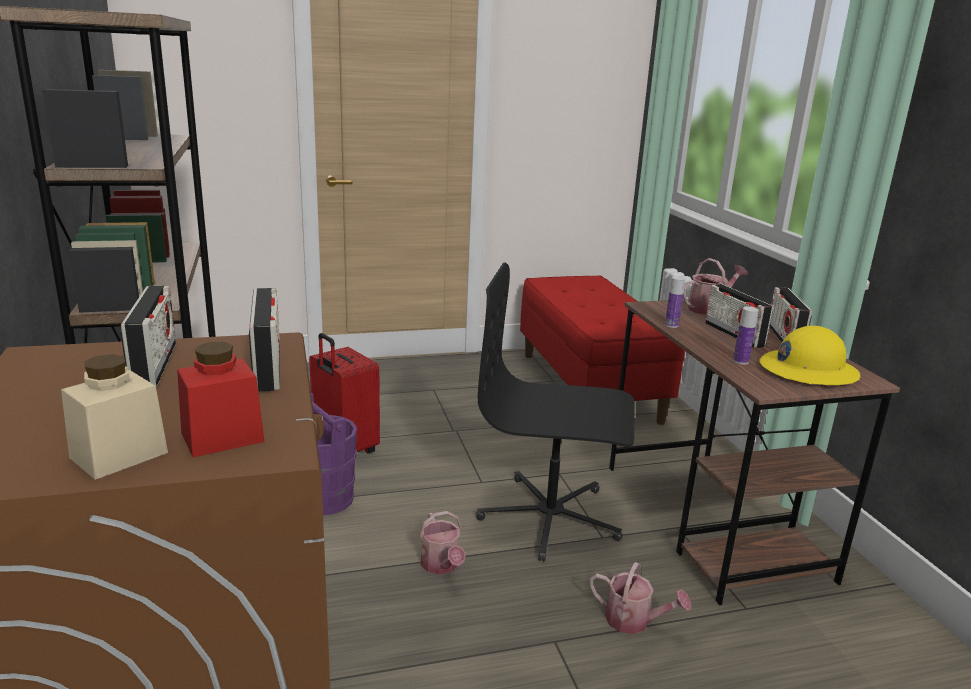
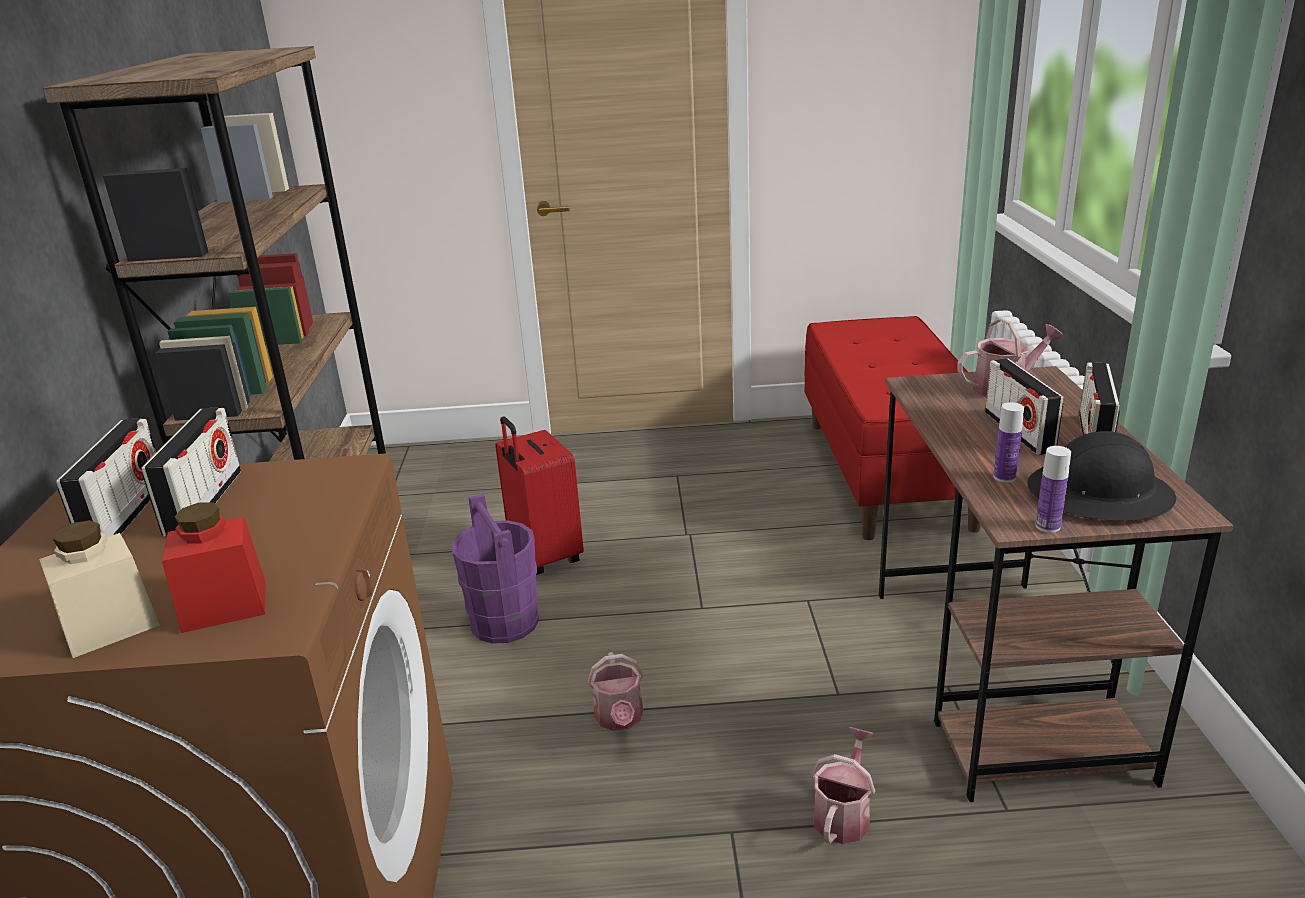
camera: 15 degrees right, 5 degrees up
radio [249,288,280,392] -> radio moved to [56,418,156,537]
black office chair [476,262,634,562] -> none
watering can [589,562,691,634] -> watering can turned 105 degrees counterclockwise [811,727,875,844]
bottle [665,276,685,328] -> bottle moved to [1036,446,1071,533]
yellow hard hat [759,326,860,385] -> black hard hat [1027,431,1177,521]

